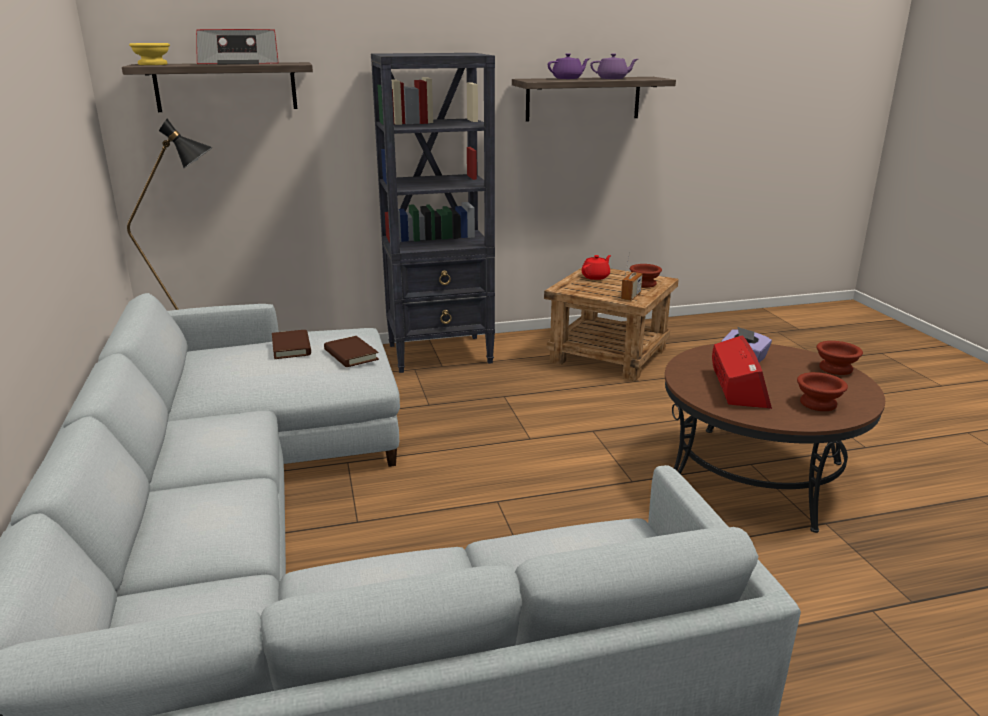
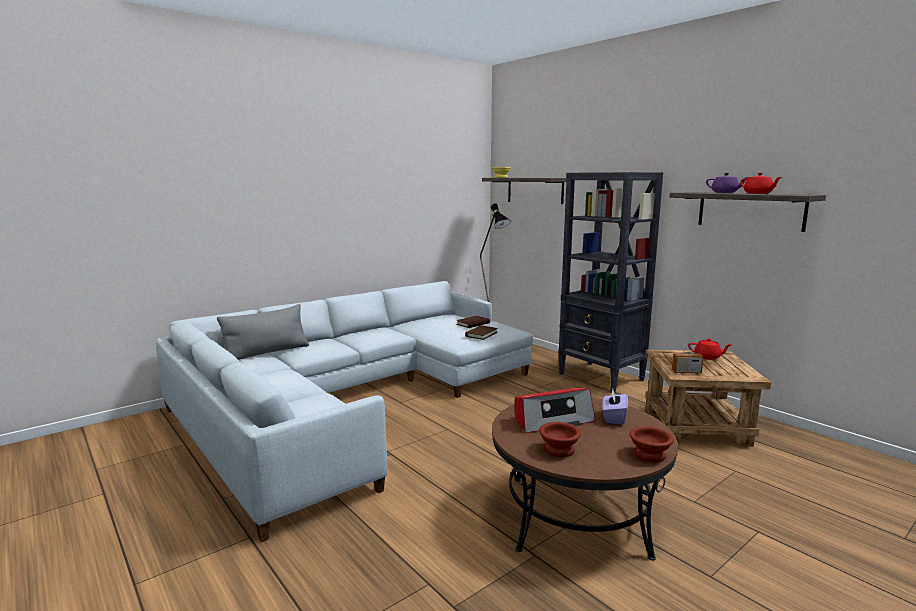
camera: 65 degrees right, 10 degrees down
radio [196,29,279,64] -> none
purple teapot [590,53,638,79] -> red teapot [741,173,782,194]
brown bowl [630,264,662,288] -> none
none -> grey pillow [217,304,309,360]

